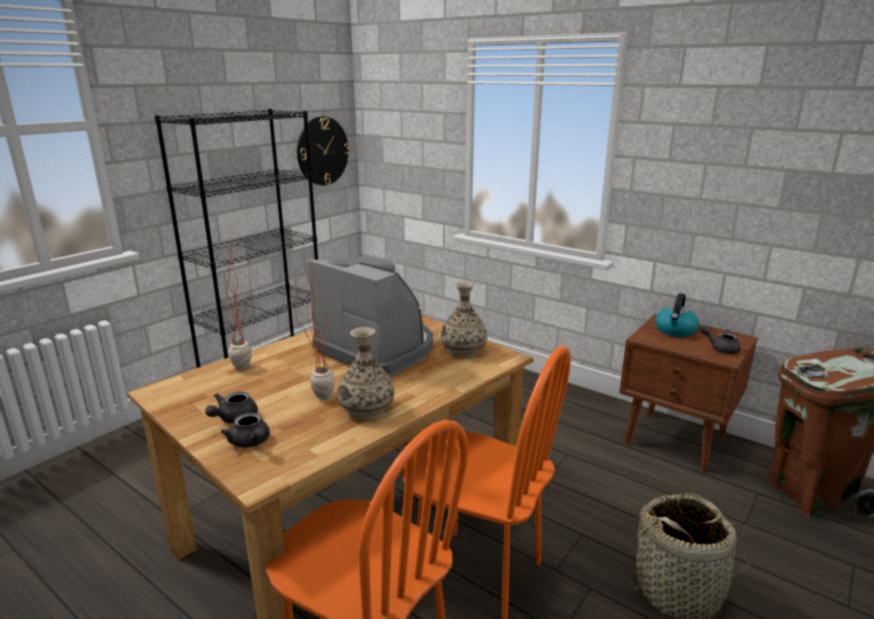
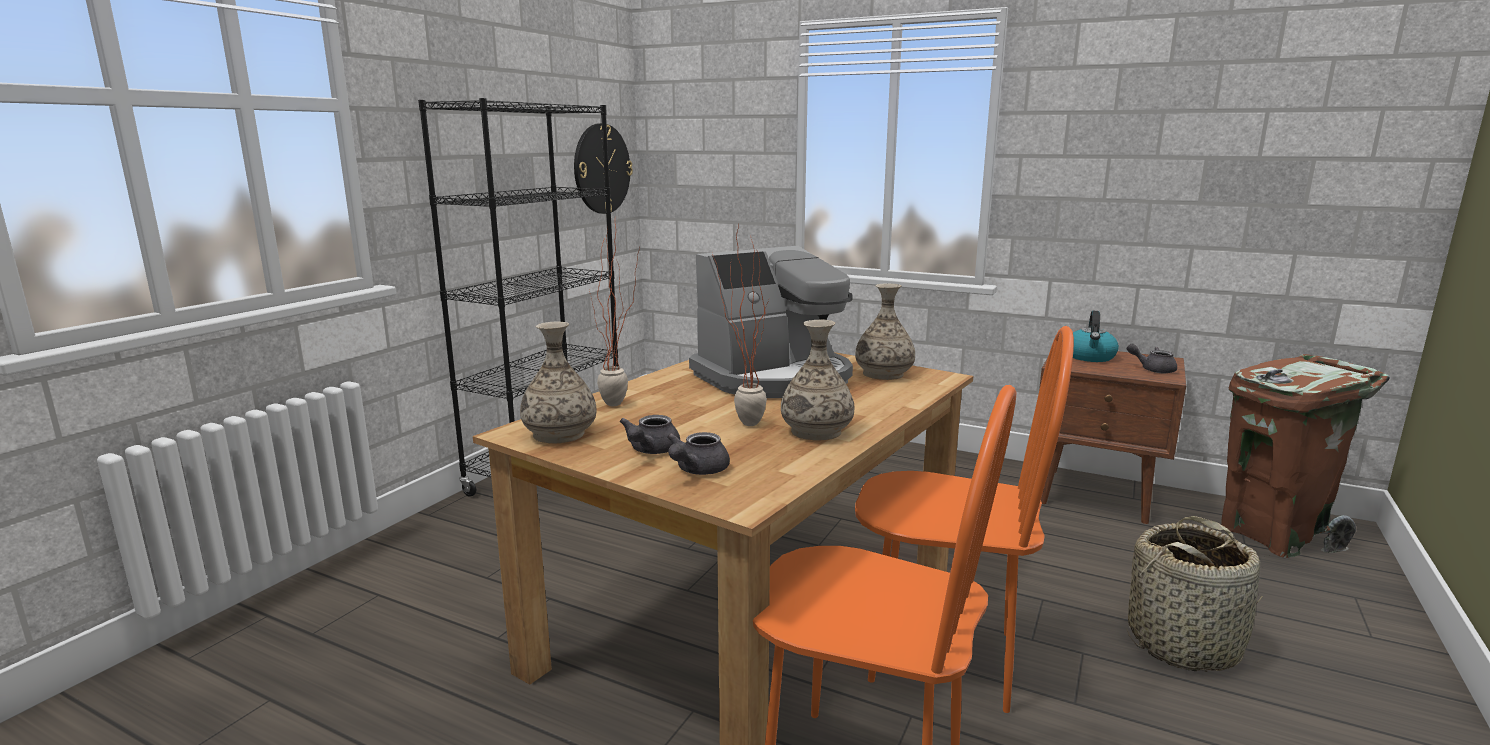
camera: 10 degrees left, 5 degrees down
grey teapot [221,413,270,448] -> grey teapot turned 75 degrees clockwise [667,432,730,475]
coffee machine [308,257,433,377] -> coffee machine turned 120 degrees clockwise [689,246,853,398]
none -> vase [520,322,596,444]

